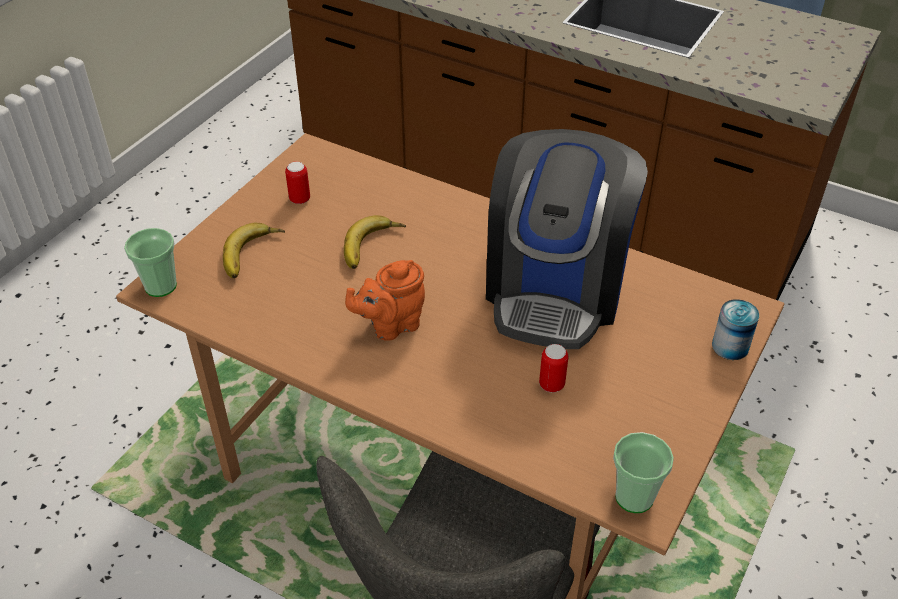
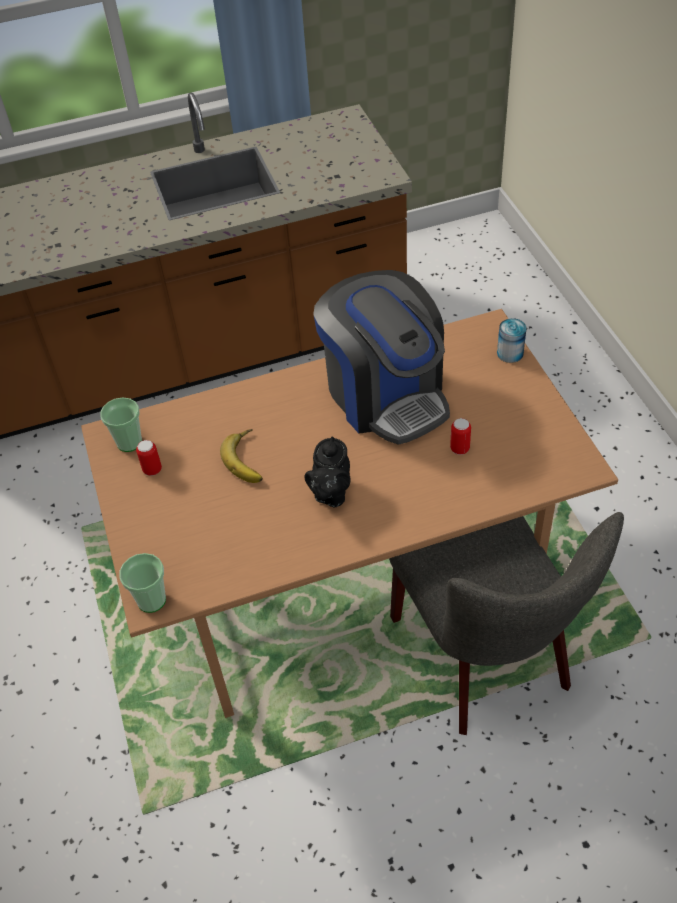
camera: 45 degrees left, 5 degrees up
banana [223,223,285,278] -> none
orange teapot [345,260,425,340] -> black teapot [305,437,351,507]
cup [613,432,674,513] -> cup moved to [100,397,142,452]

